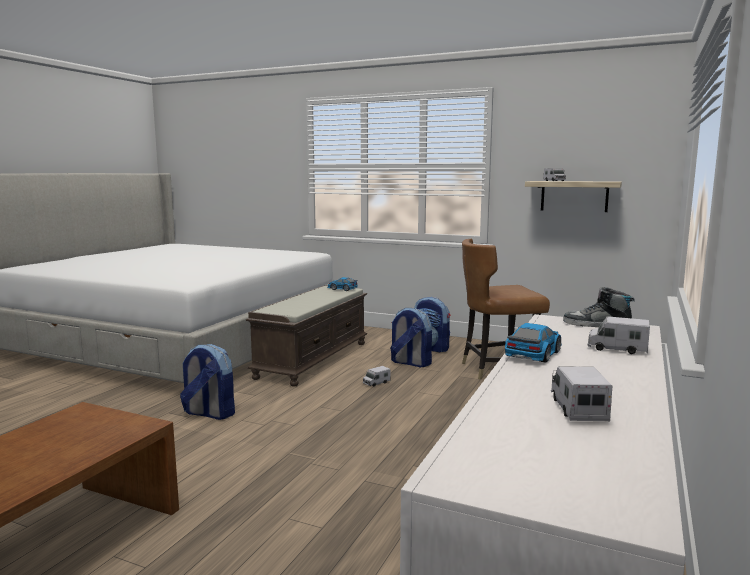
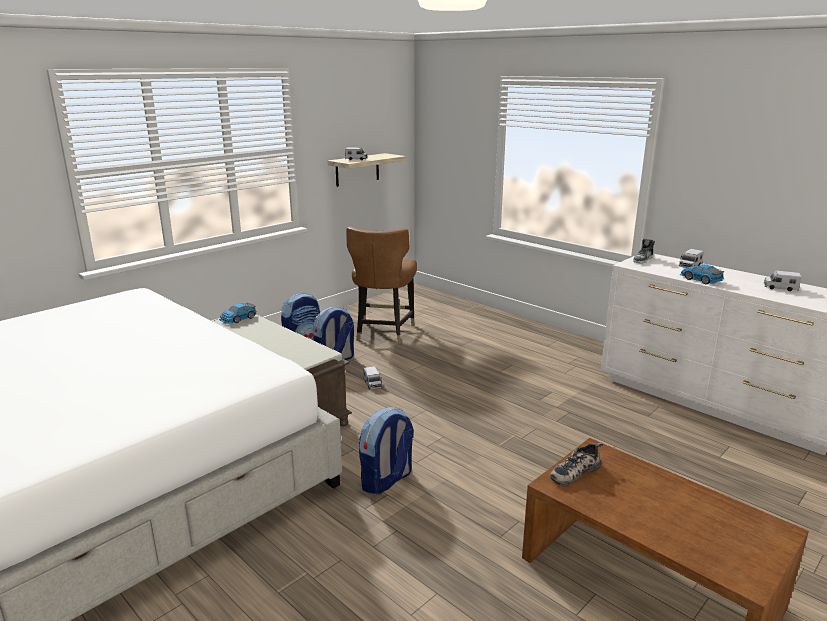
camera: 70 degrees left, 10 degrees up
none -> shoe [550,442,603,485]

